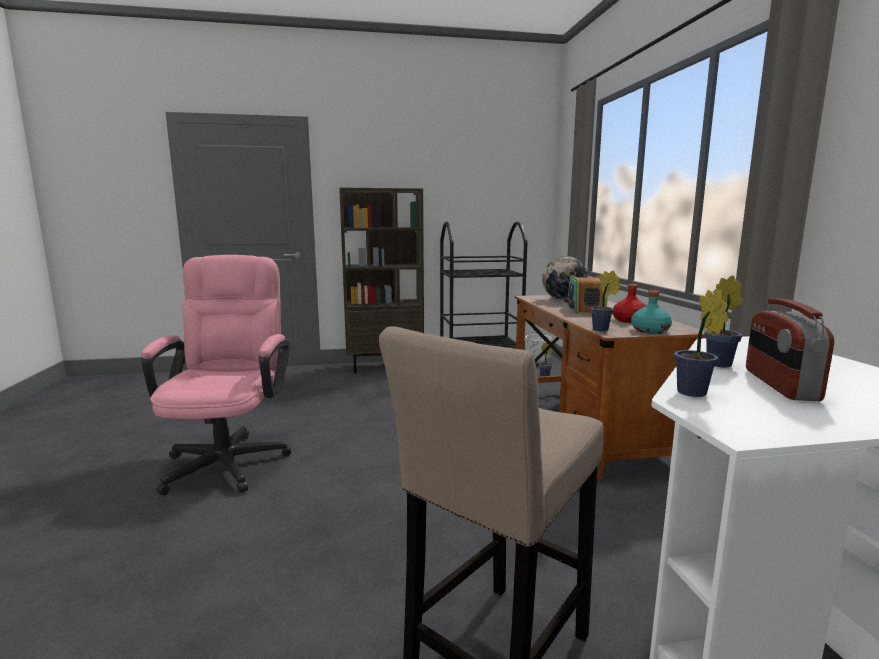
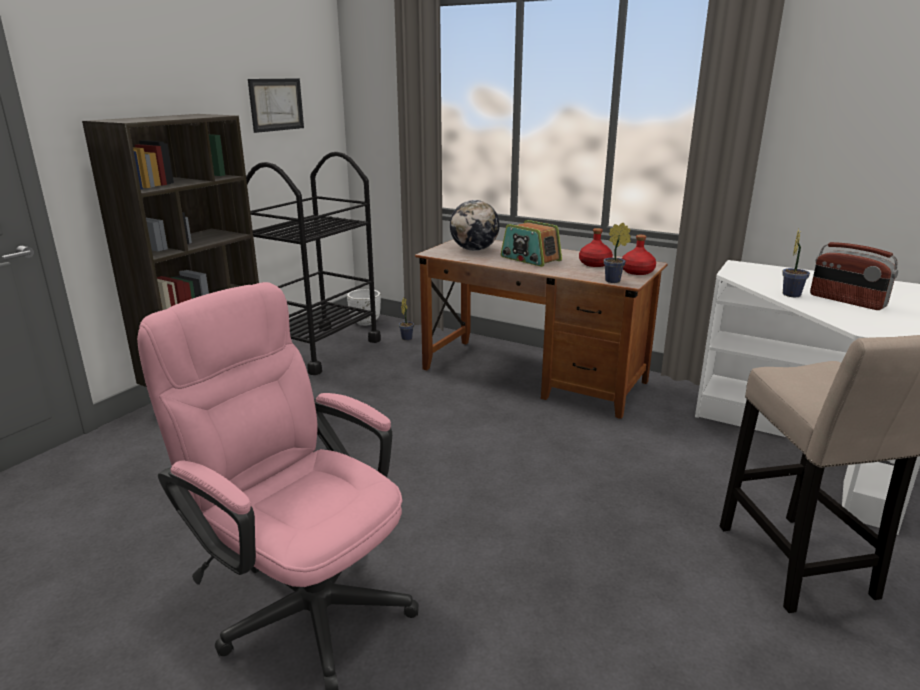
camera: 50 degrees left, 10 degrees up
turquoise bottle [631,290,672,334] -> red bottle [622,235,656,275]
potted plant [674,289,728,397] -> none
none -> picture [248,78,304,133]

